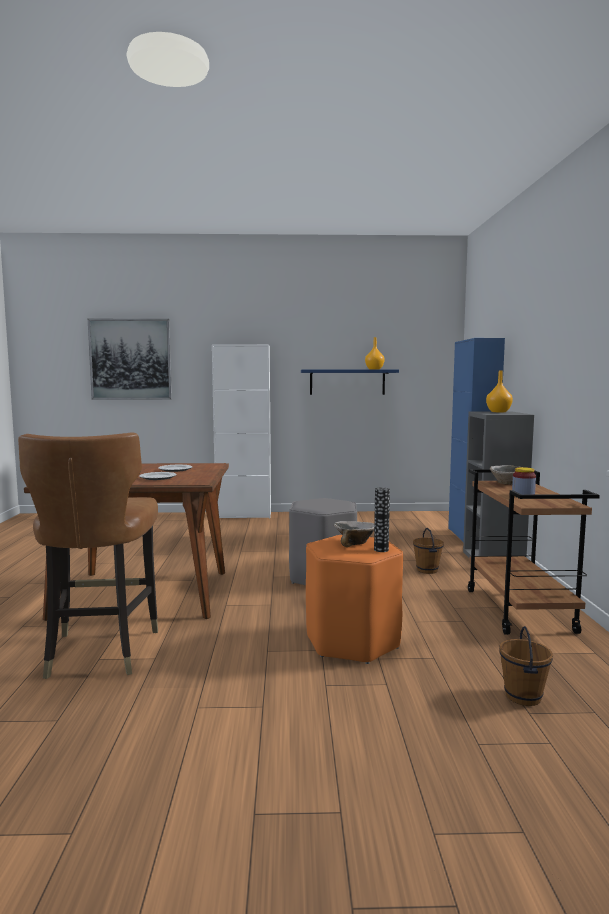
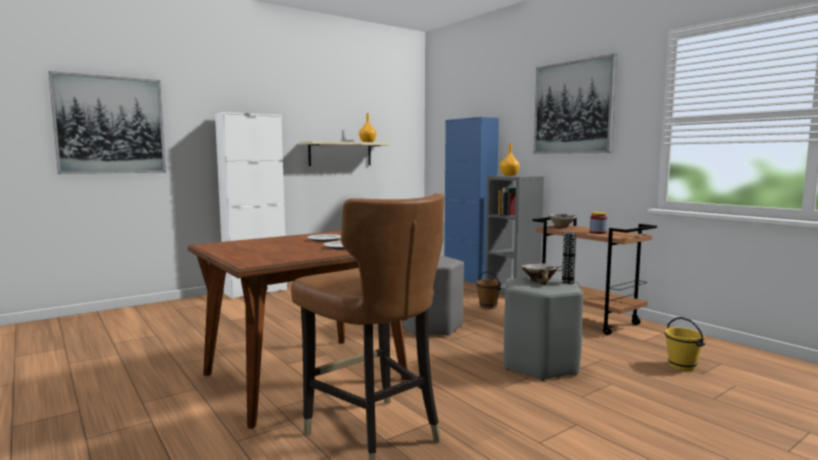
camera: 35 degrees left, 0 degrees up
blue shelf [301,370,399,395] -> beige shelf [300,141,390,166]
orange stool [306,535,403,664] -> grey stool [504,277,584,380]
brown bucket [499,626,553,706] -> yellow bucket [664,317,705,371]
none -> picture [534,54,617,154]

